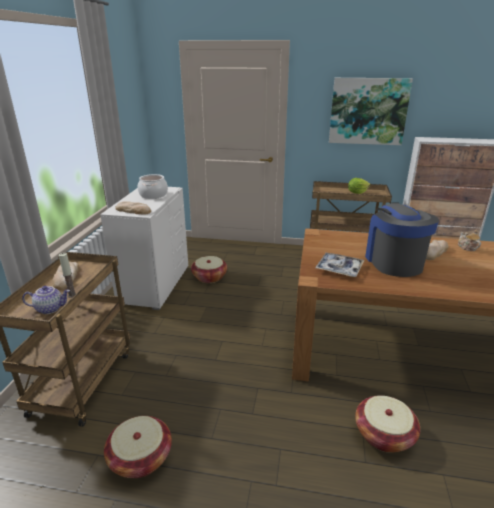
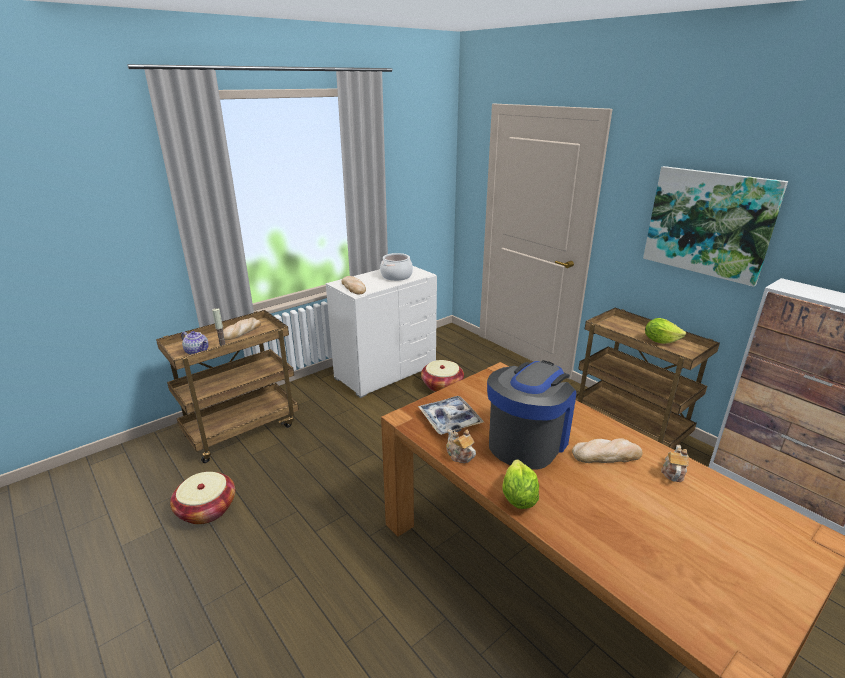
camera: 40 degrees right, 0 degrees up
basket [355,396,420,453] -> none
none -> teapot [446,429,476,463]
none -> lettuce [502,459,539,509]

